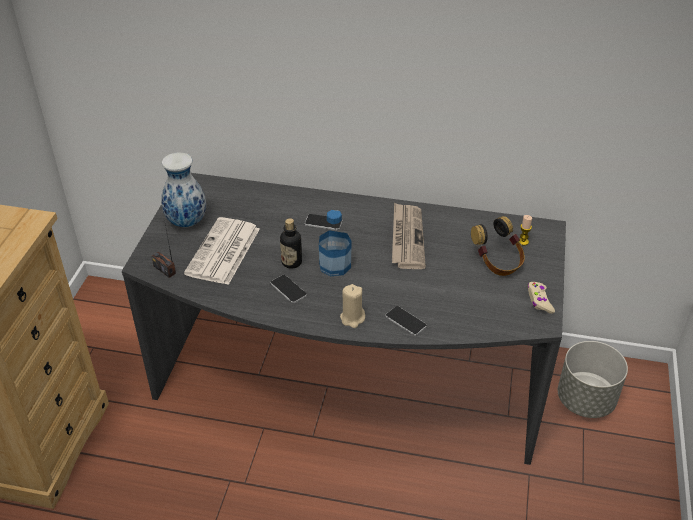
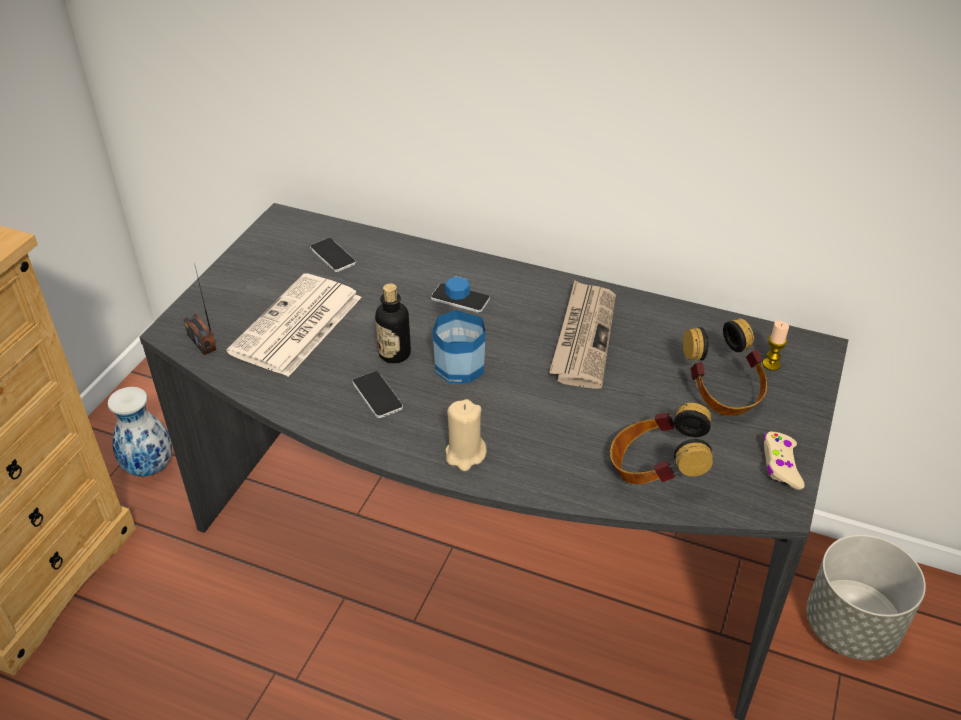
camera: 10 degrees right, 0 degrees up
vase [161,153,206,227] -> vase moved to [108,387,172,477]
phone [386,306,427,336] -> phone moved to [310,238,356,272]
none -> headphones [610,403,713,484]

